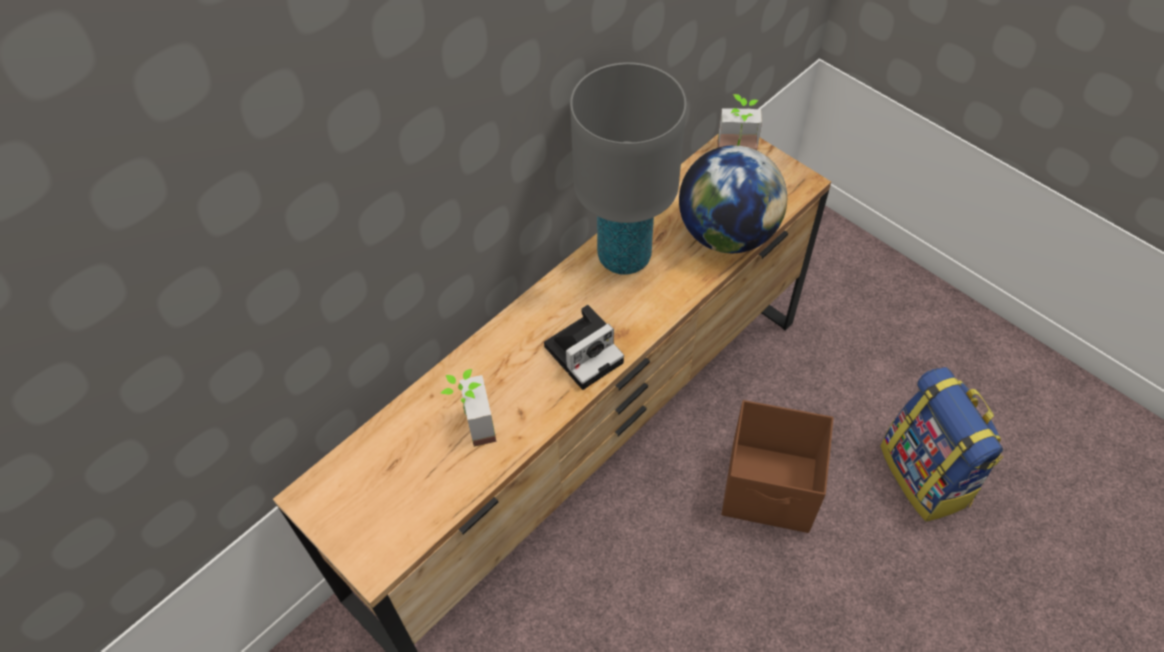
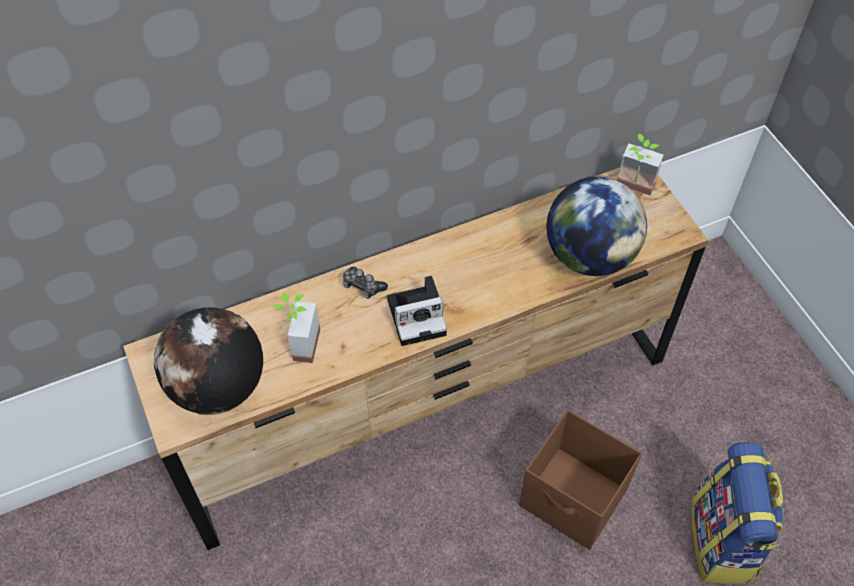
camera: 20 degrees right, 0 degrees up
grey table lamp [570,62,687,275] -> none
none -> globe [154,308,263,415]
none -> game controller [343,267,388,299]

